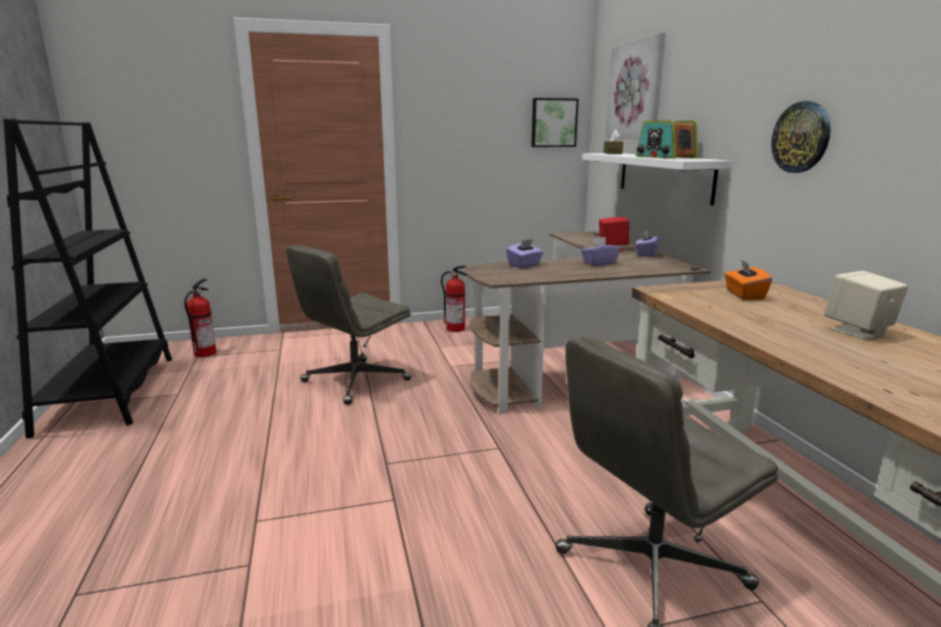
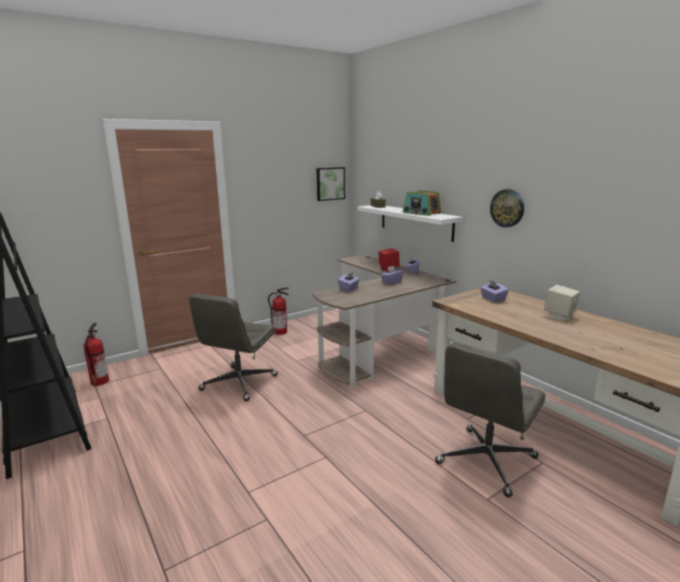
camera: 20 degrees left, 0 degrees up
picture [605,33,666,139] -> none
orange tissue box [724,259,772,300] -> purple tissue box [480,280,509,303]

